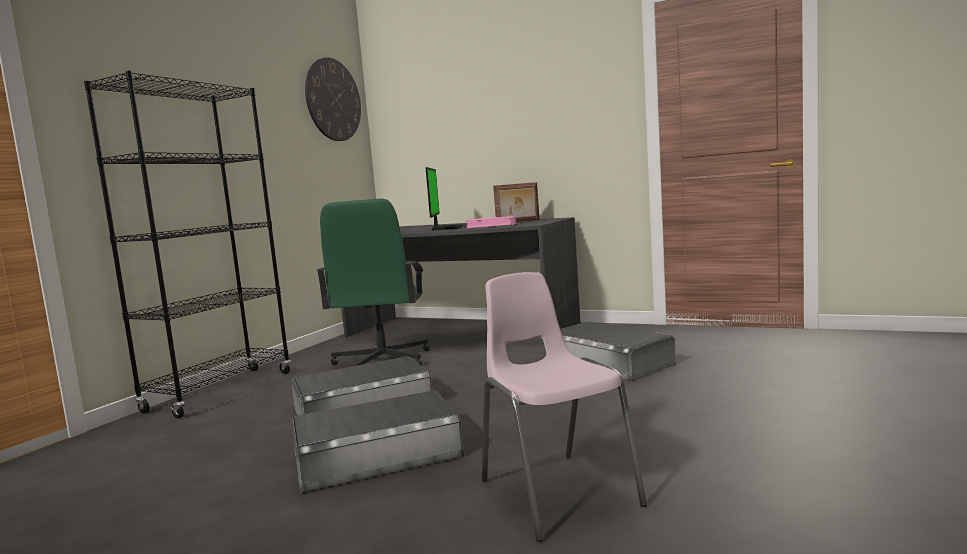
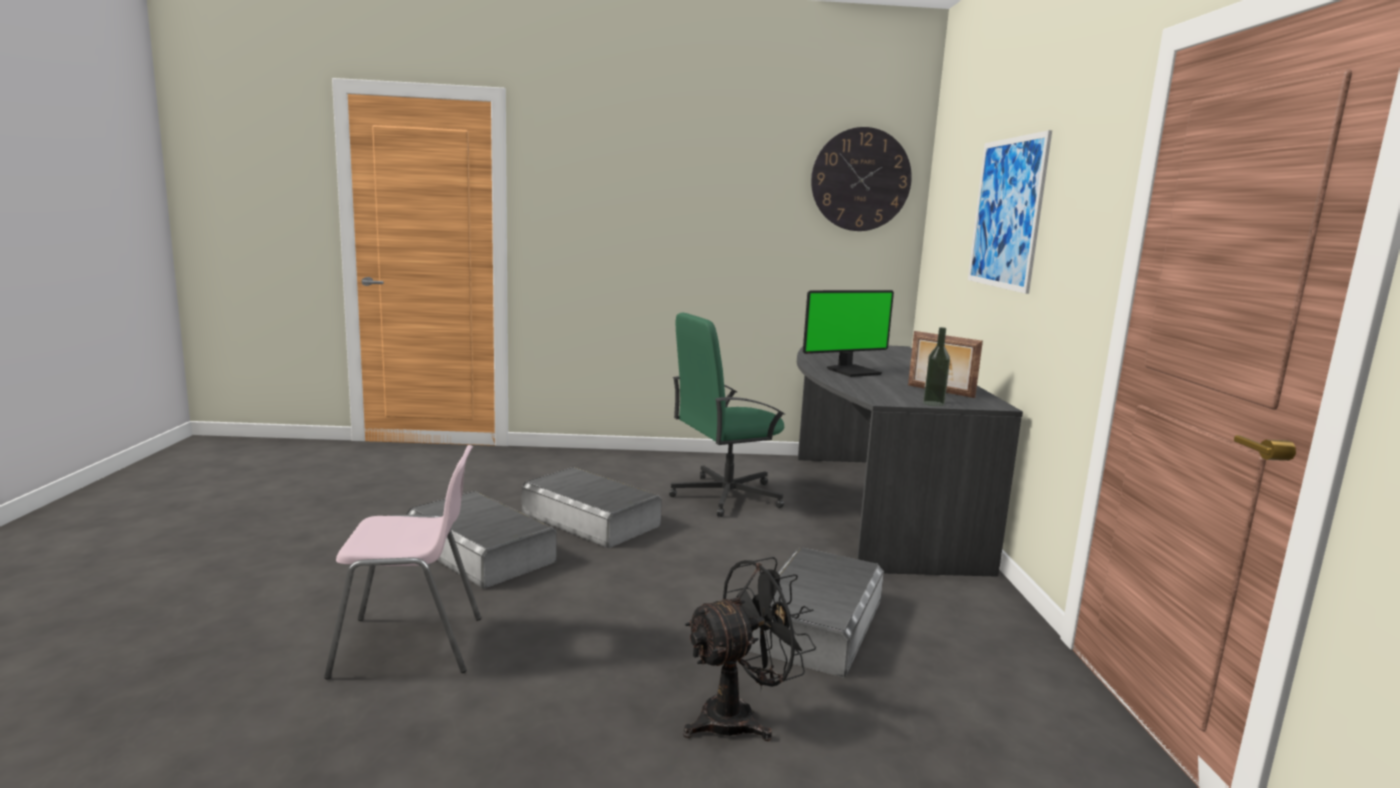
camera: 60 degrees right, 5 degrees up
black bookcase [84,70,291,418] -> none
pink book [465,216,516,229] -> none
pink chair [482,272,647,542] -> pink chair turned 45 degrees clockwise [324,445,481,679]
none -> black fan [683,557,816,741]
none -> bottle [923,327,950,406]
none -> picture [968,130,1052,294]

